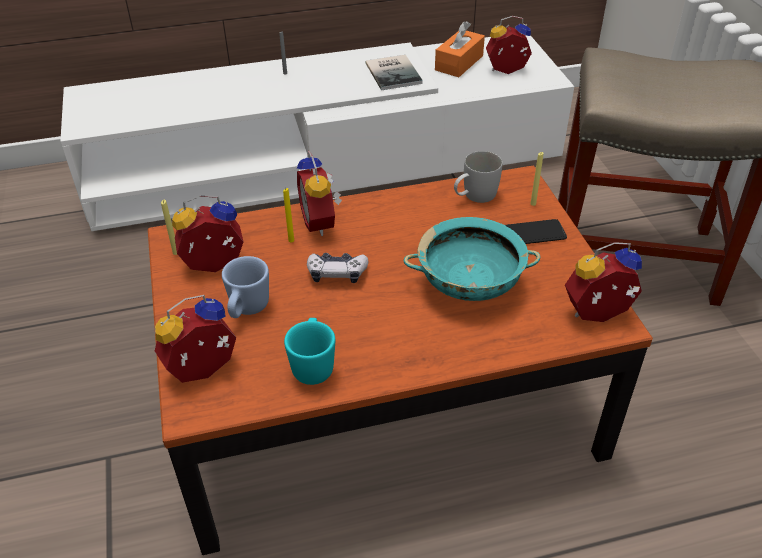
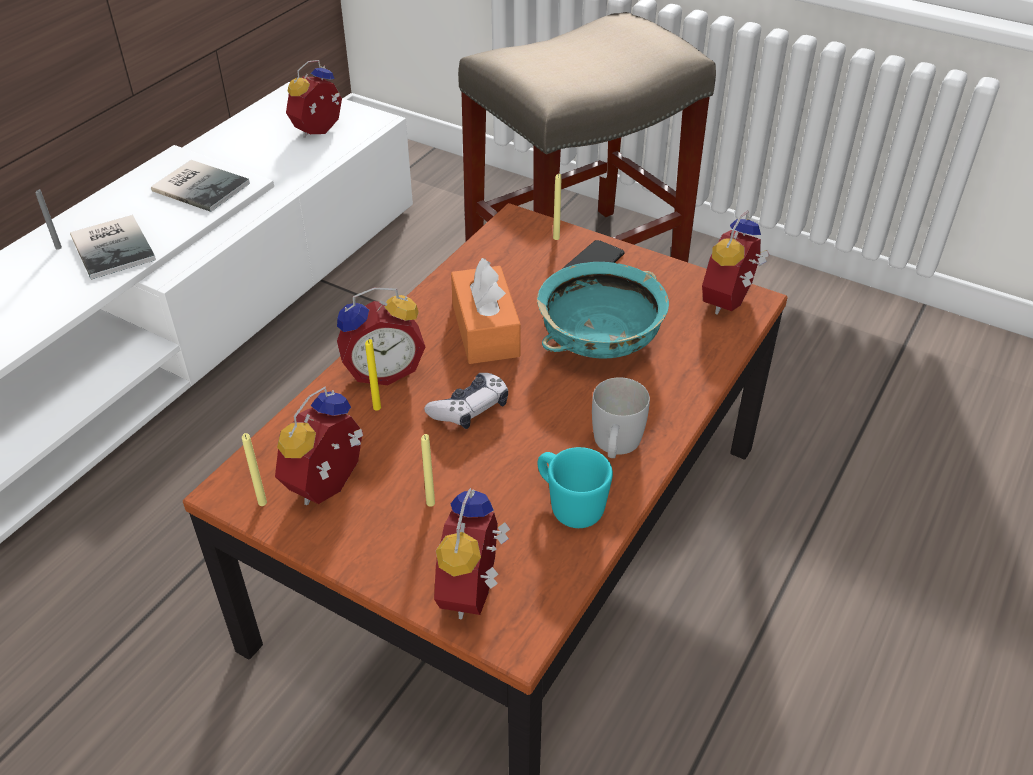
camera: 45 degrees left, 0 degrees up
blue mug [222,256,269,318] -> yellow candle [421,434,435,507]
alarm clock [297,151,342,236] -> alarm clock turned 45 degrees counterclockwise [337,287,425,385]
orange tissue box [435,21,485,77] -> orange tissue box moved to [451,258,521,364]
white mug [454,151,502,203] -> white mug moved to [592,377,650,458]
none -> book [70,215,156,279]

